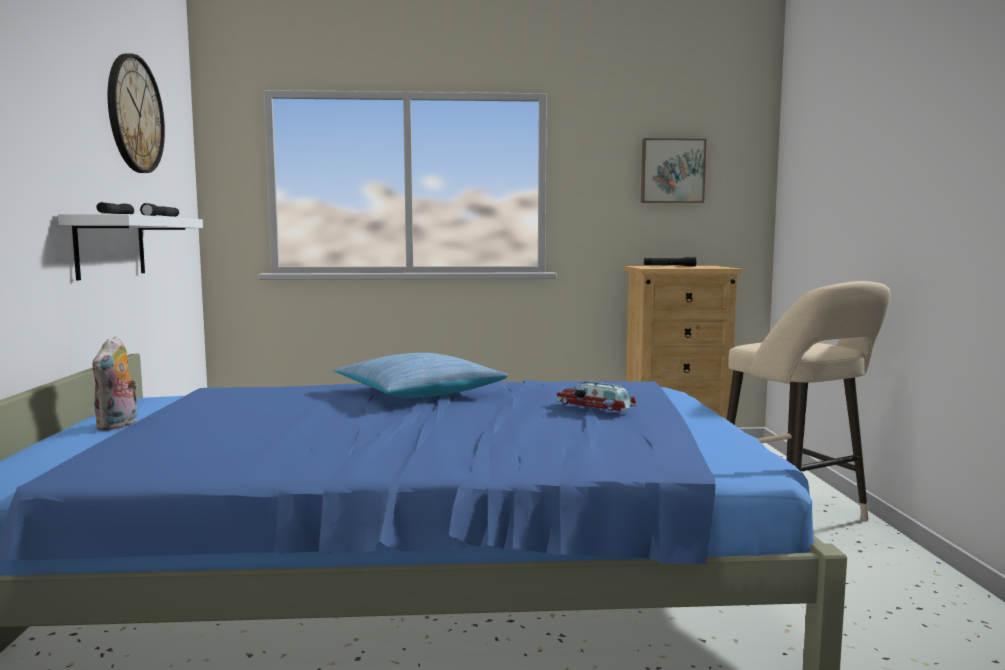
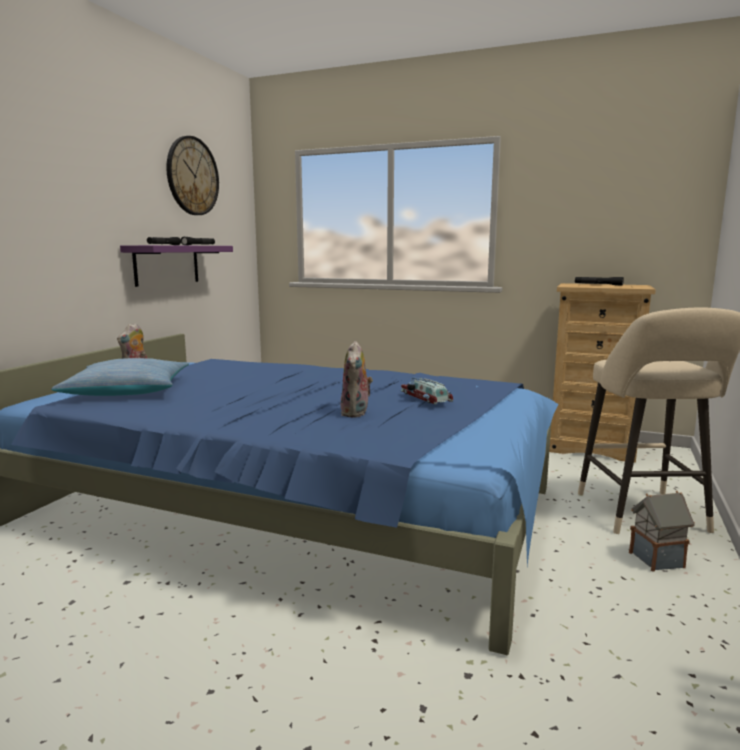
camera: 25 degrees right, 5 degrees up
white shelf [58,214,203,281] -> purple shelf [120,245,233,287]
pillow [334,353,508,398] -> pillow moved to [51,358,189,396]
picture [641,138,706,203] -> none
none -> plush toy [341,341,373,418]
none -> toy house [629,491,695,572]

